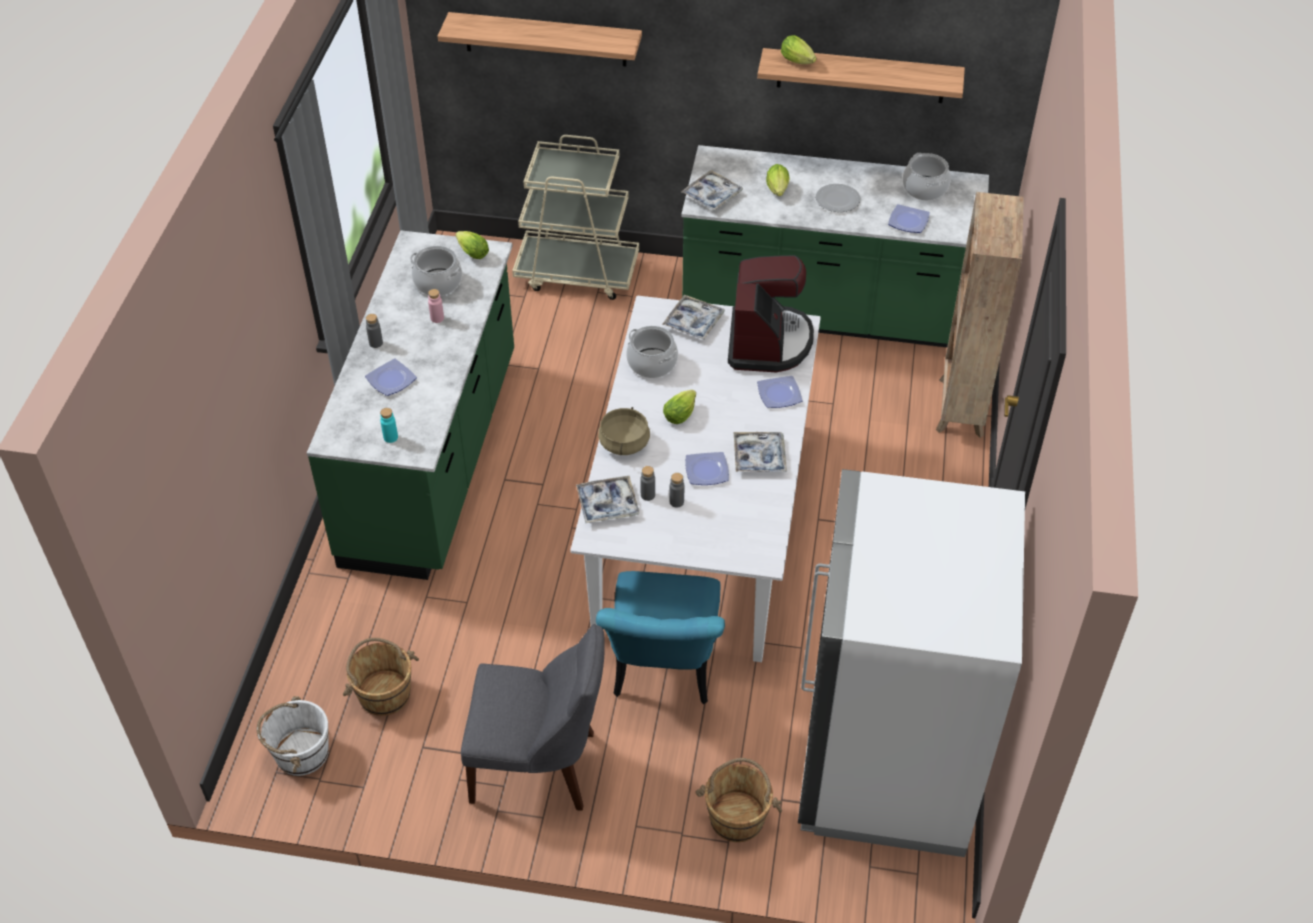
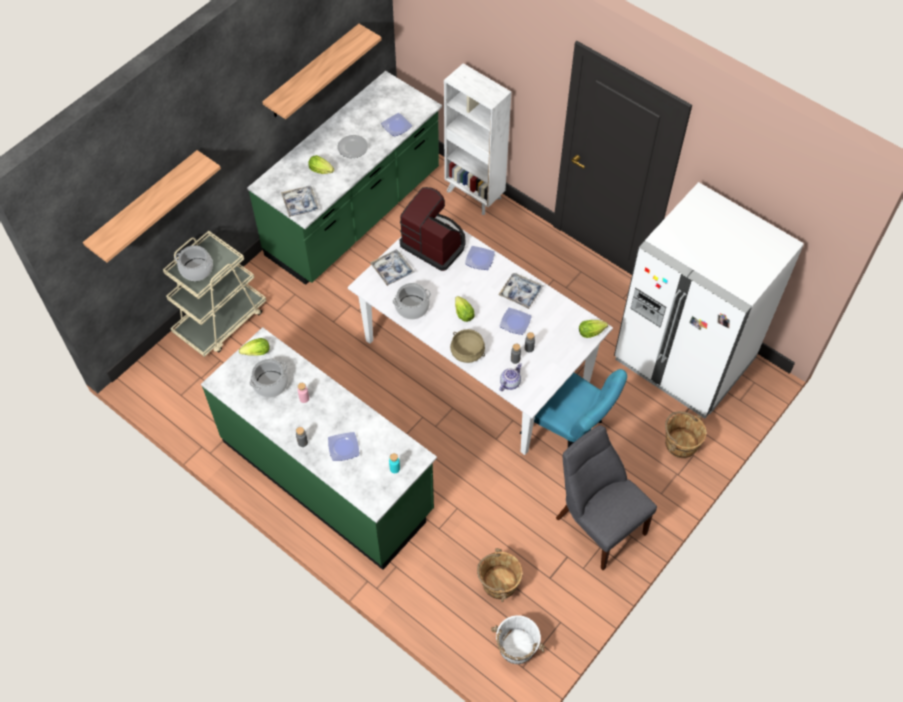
camera: 60 degrees left, 10 degrees up
grey chair [461,624,605,811] -> grey chair turned 75 degrees counterclockwise [556,425,657,570]
tray [576,476,640,523] -> teapot [499,363,522,391]
lettuce [781,35,816,64] -> lettuce moved to [579,320,608,338]
cooking pot [903,153,951,201] -> cooking pot moved to [175,245,213,281]
brown bookcase [936,192,1024,438] -> white bookcase [444,63,511,215]

